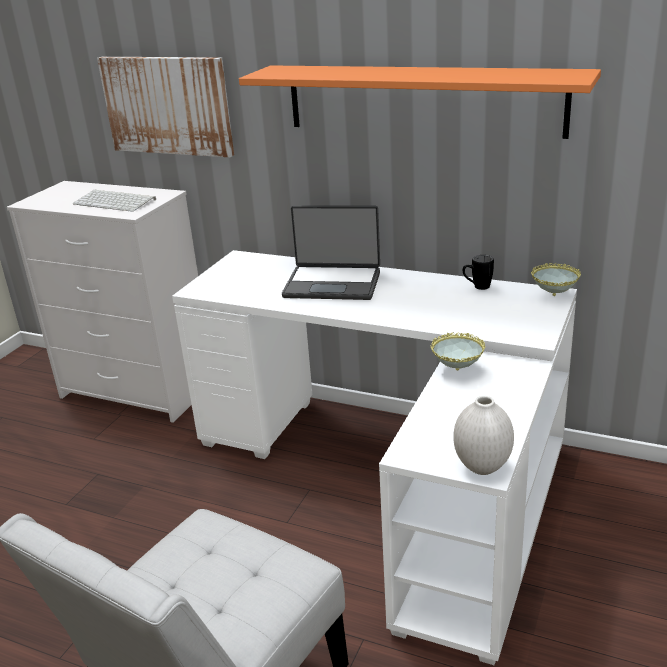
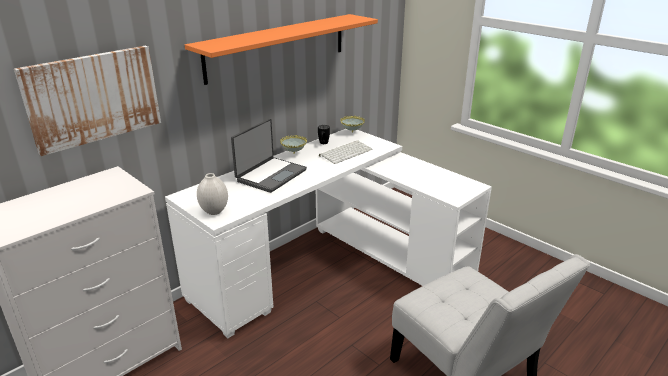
camera: 70 degrees left, 0 degrees up
keyboard [73,189,156,212] -> keyboard moved to [319,140,373,164]
bowl [430,333,485,371] -> bowl moved to [280,135,307,154]
white vase [453,396,514,475] -> white vase moved to [197,173,228,215]

